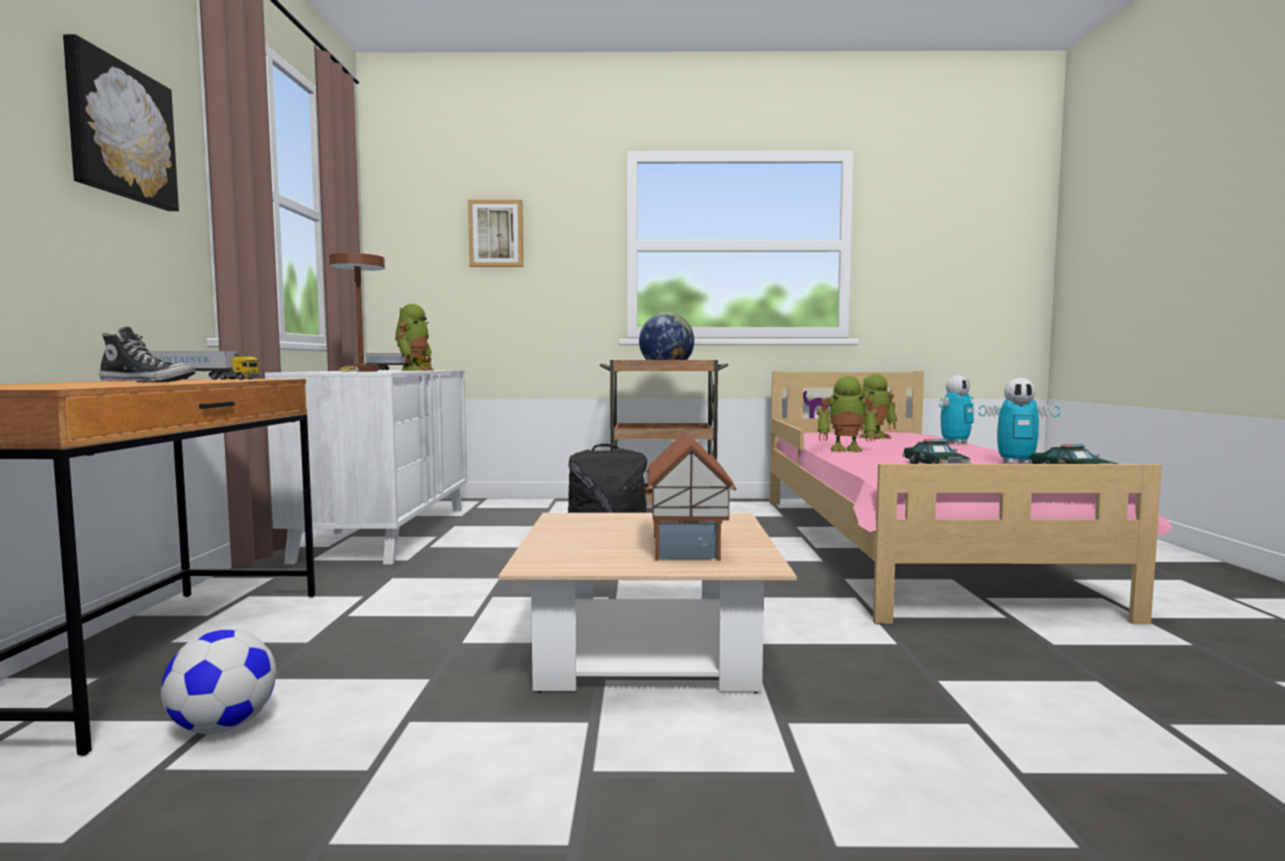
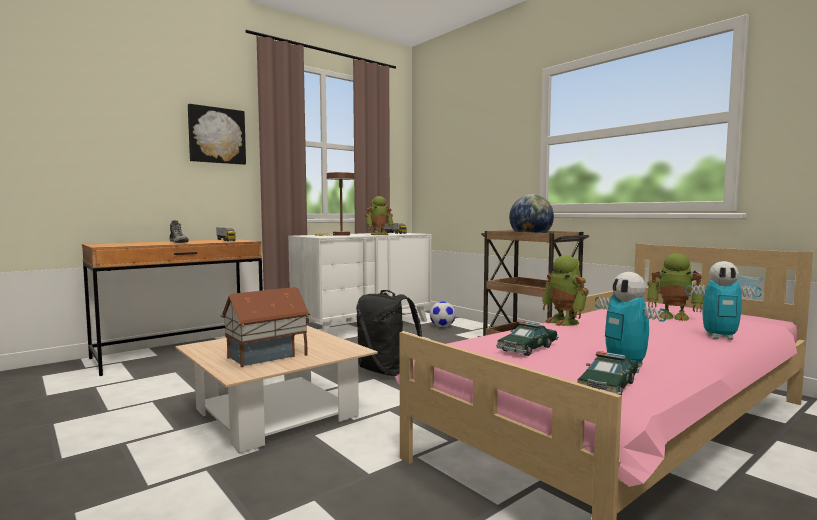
camera: 50 degrees right, 0 degrees up
football [161,629,276,734] -> football moved to [430,301,456,327]
picture [468,200,523,267] -> none

